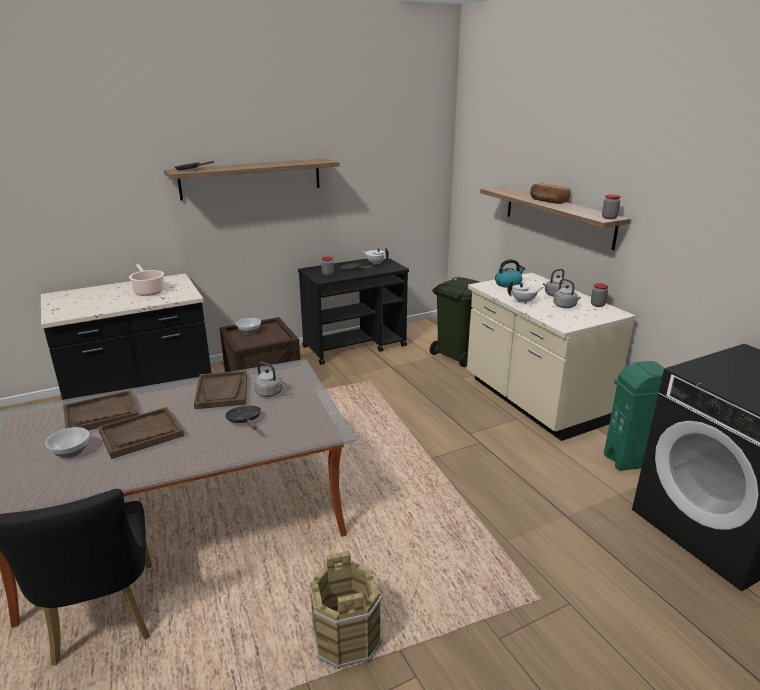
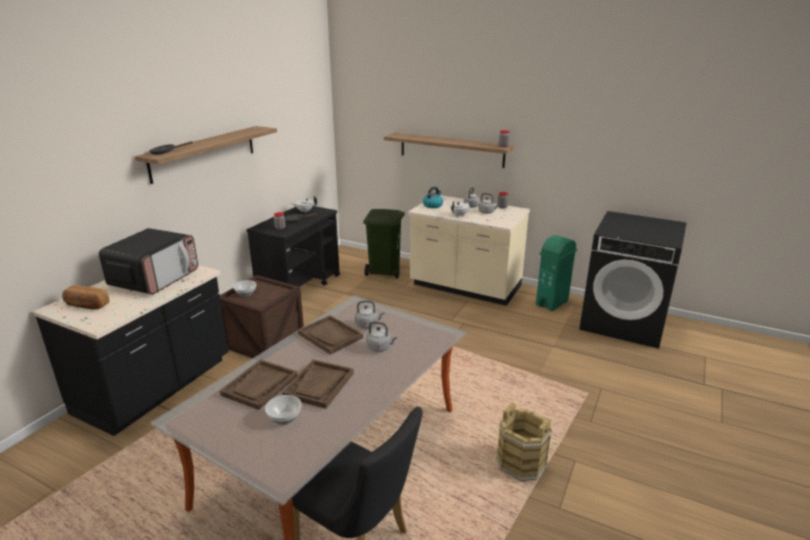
camera: 35 degrees left, 0 degrees up
cooking pot [129,264,164,296] -> microwave [99,228,198,294]
black frying pan [225,405,261,430] -> grey kettle [366,321,397,352]
bread [530,183,570,204] -> bread moved to [62,285,110,310]

